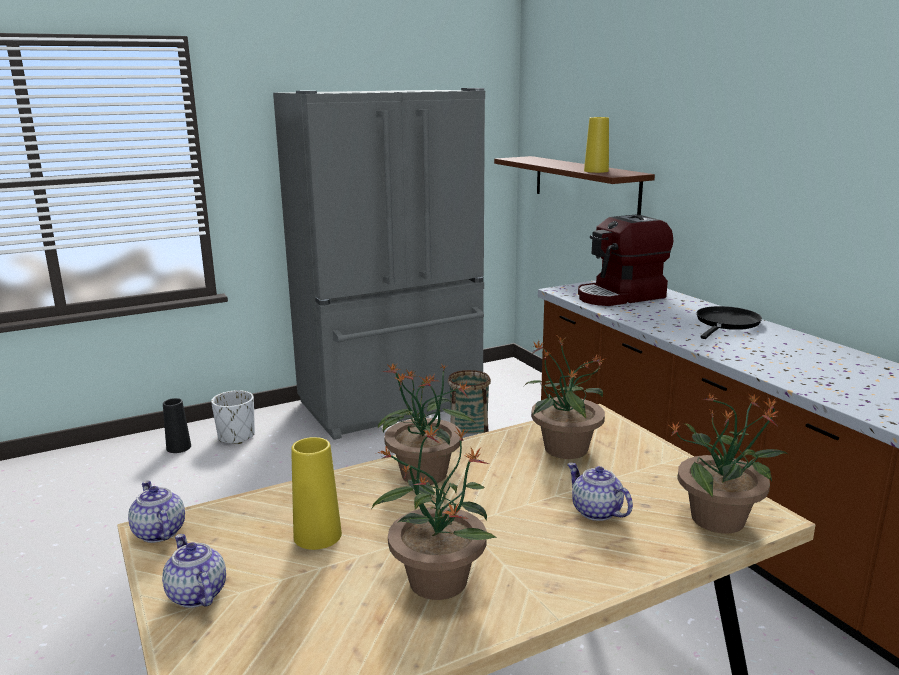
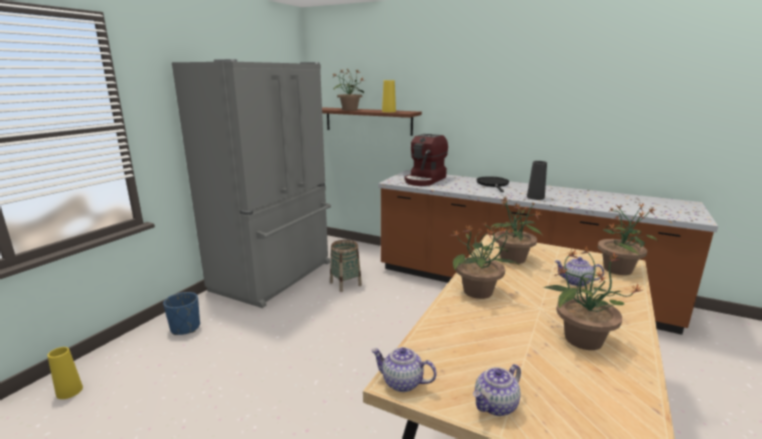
camera: 35 degrees left, 0 degrees up
teapot [162,534,226,608] -> teapot turned 60 degrees counterclockwise [473,364,521,416]
black vase [163,398,191,453] -> black vase moved to [527,161,547,200]
white planter [211,390,255,444] -> blue planter [163,292,200,335]
yellow vase [291,437,342,550] -> yellow vase moved to [47,347,83,399]
none -> potted plant [332,69,364,110]

